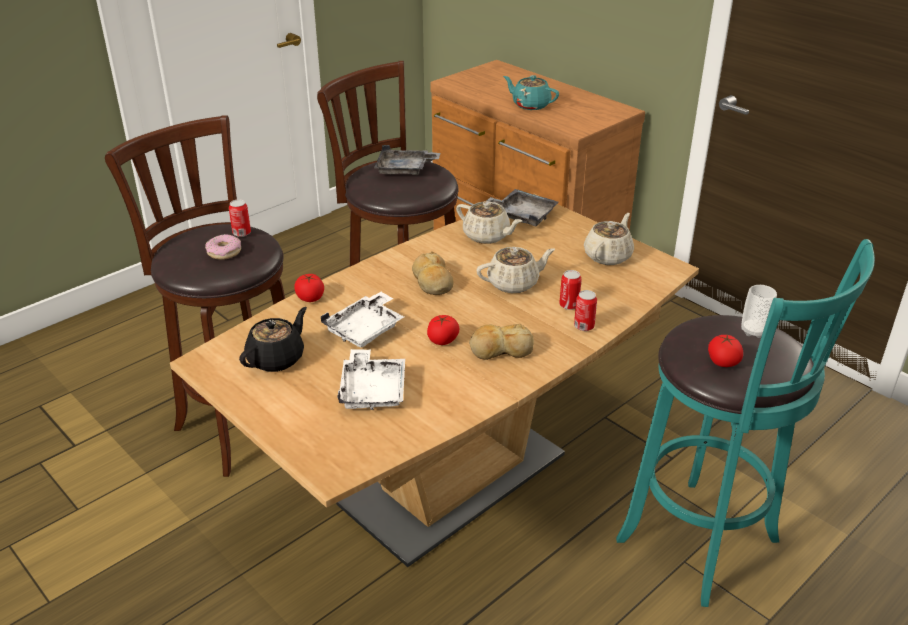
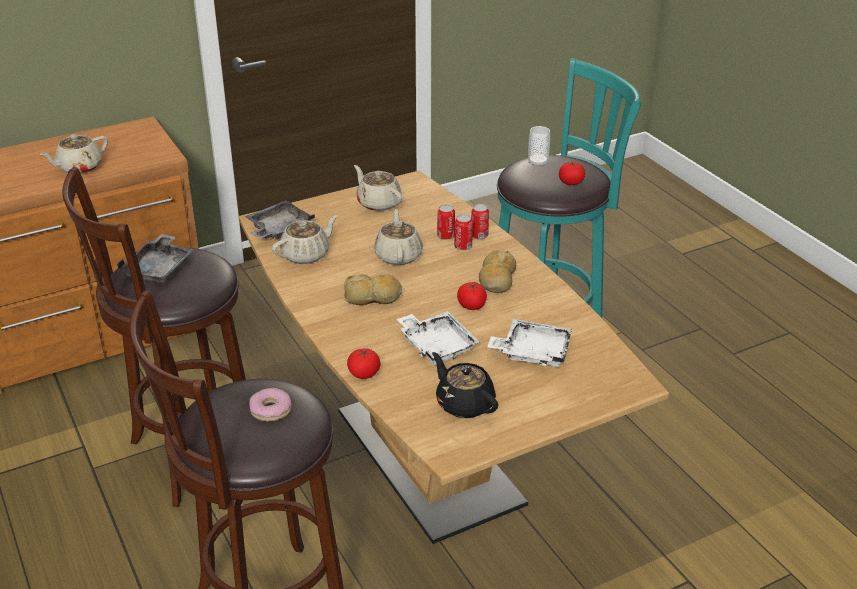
camera: 75 degrees left, 0 degrees up
can [229,199,251,237] -> can moved to [454,214,473,250]
turquoise teapot [503,75,559,110] -> beige teapot [39,134,108,174]

